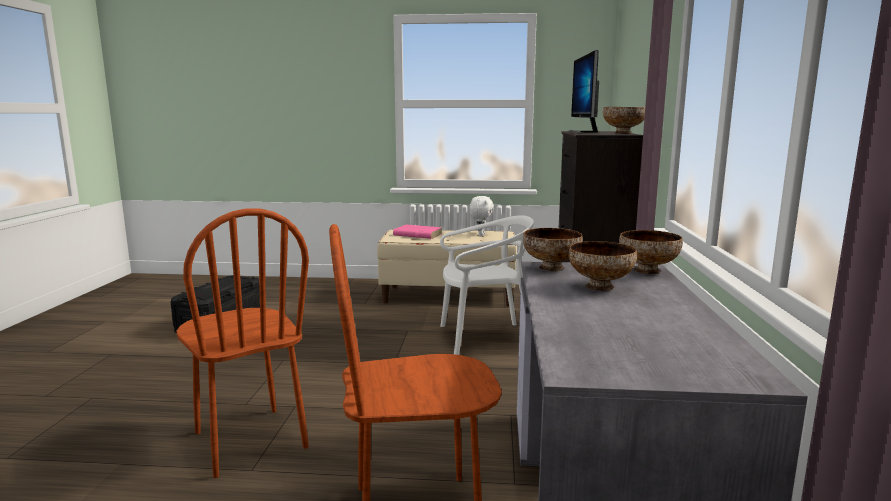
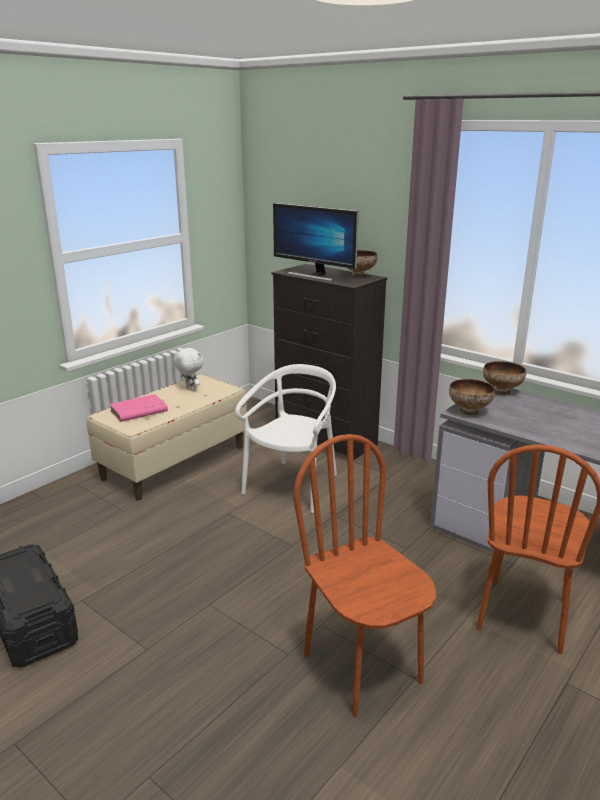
camera: 55 degrees left, 10 degrees up
brown chair [177,208,309,478] -> brown chair turned 120 degrees counterclockwise [293,434,436,717]
bowl [569,241,637,291] -> none

